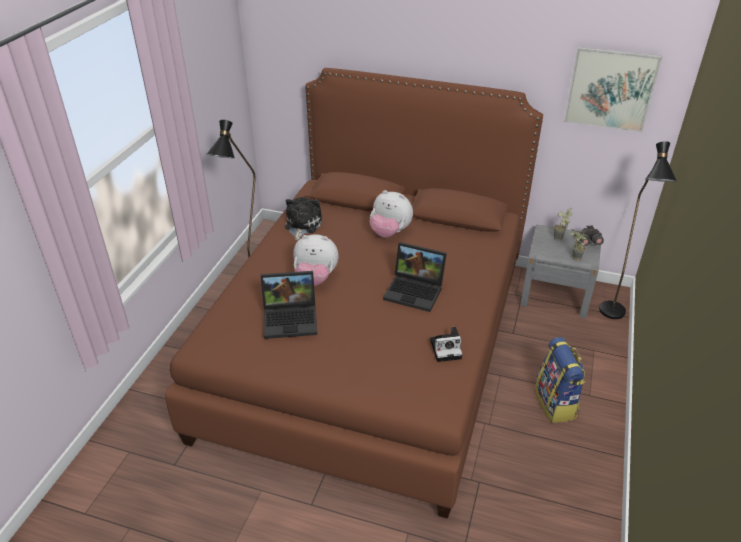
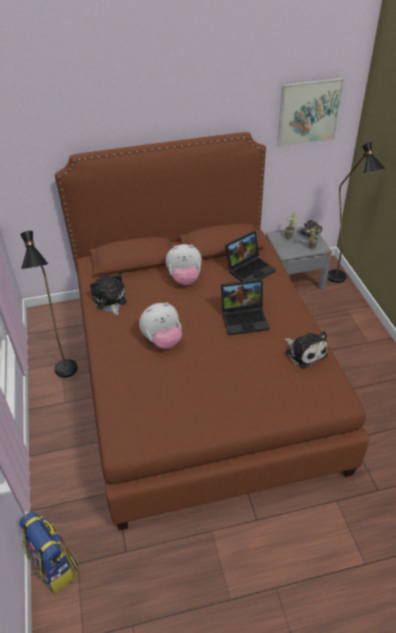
camera: 30 degrees left, 5 degrees up
laptop [261,271,317,339] -> laptop moved to [225,231,276,282]
camera [430,327,463,362] -> plush toy [285,331,328,369]
backpack [535,337,586,423] -> backpack moved to [19,512,78,594]

